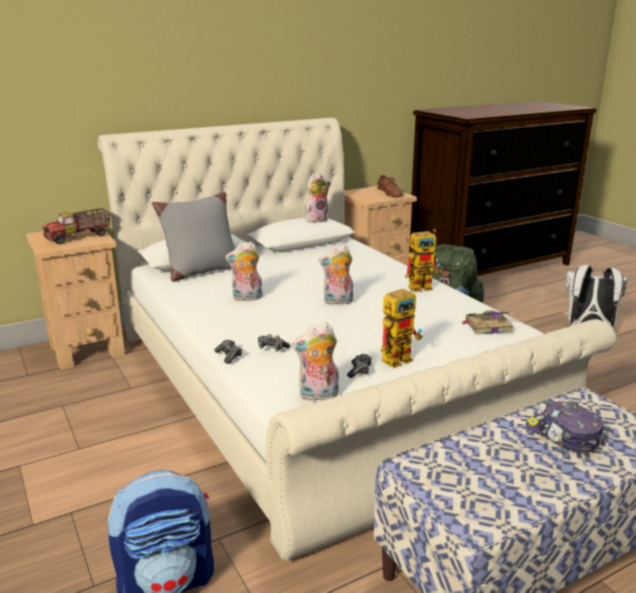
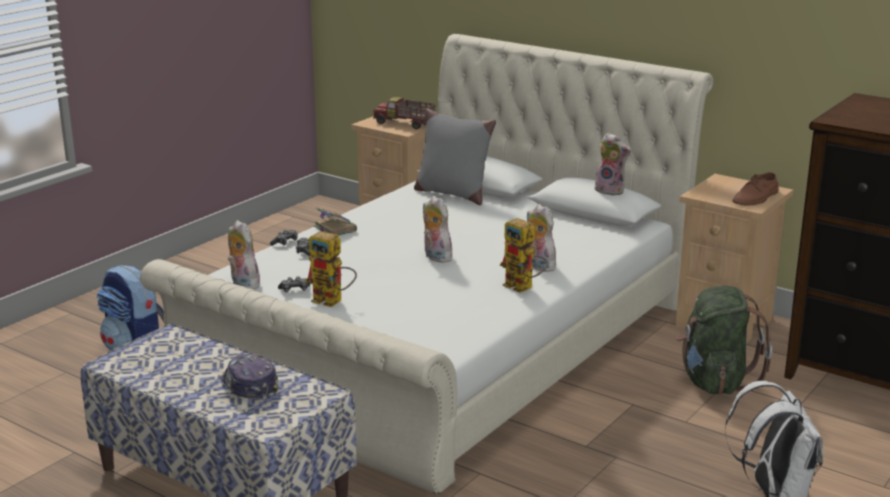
camera: 65 degrees right, 0 degrees up
plush toy [225,242,263,301] -> plush toy moved to [526,204,559,272]
book [462,310,515,335] -> book moved to [313,207,357,235]
cap [526,401,605,453] -> cap turned 60 degrees counterclockwise [220,354,278,398]

